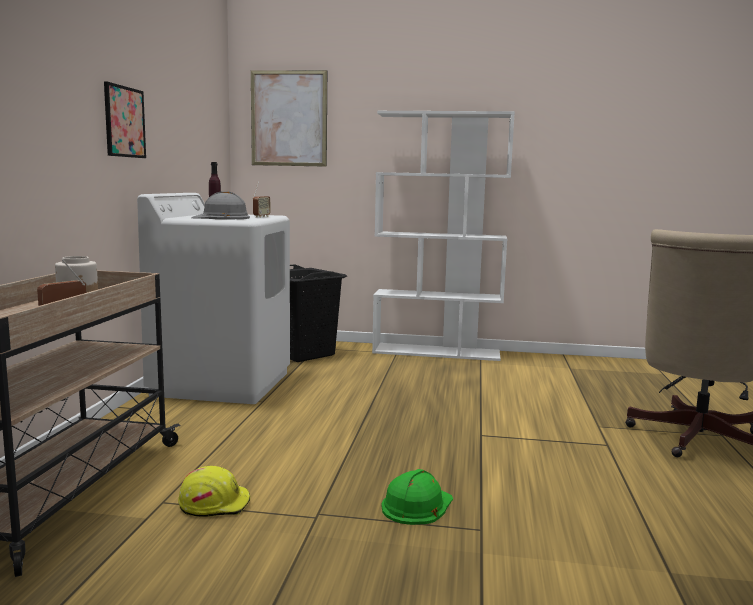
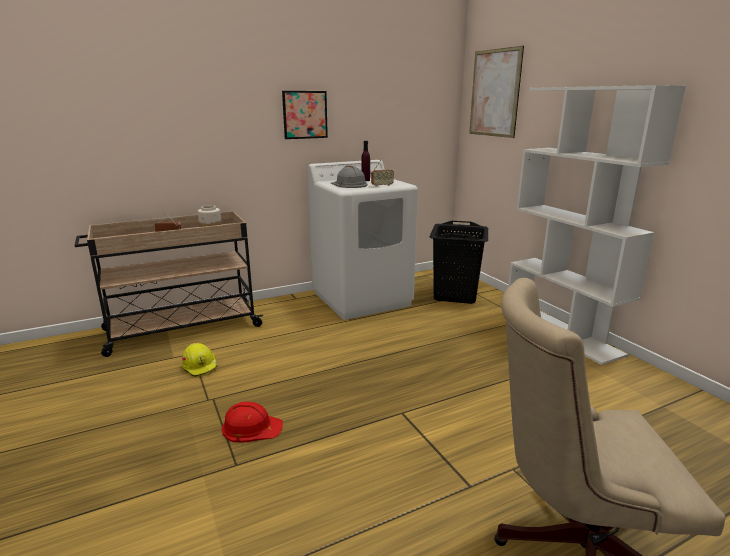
camera: 55 degrees right, 10 degrees up
green hard hat [381,469,453,525] -> red hard hat [222,402,283,442]

